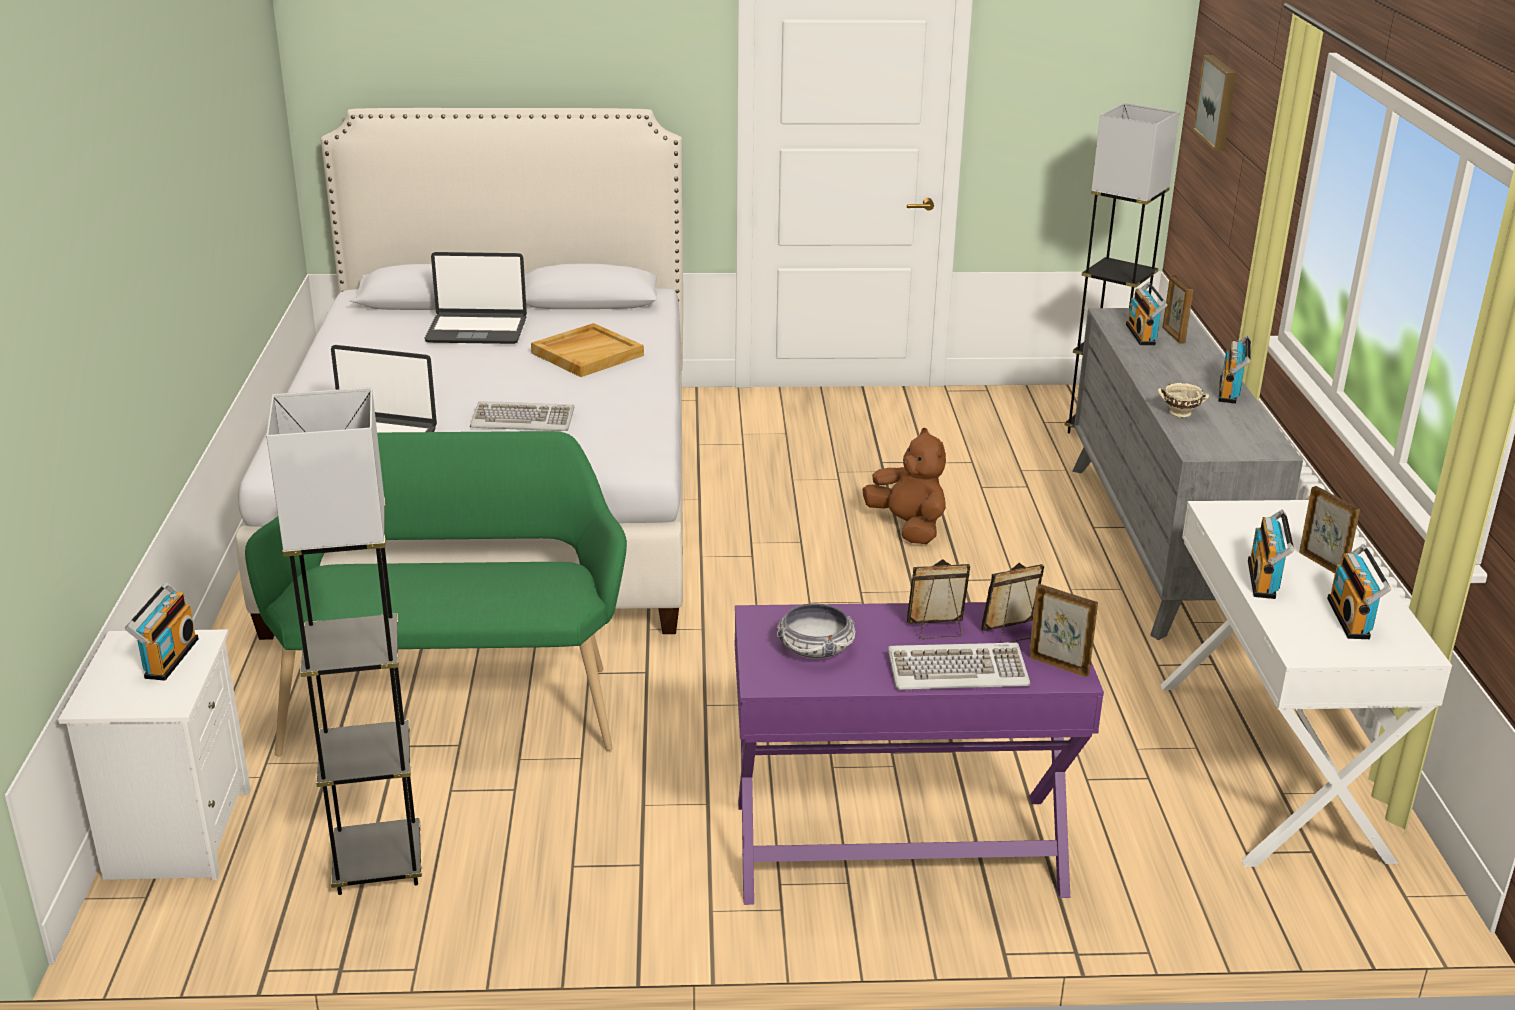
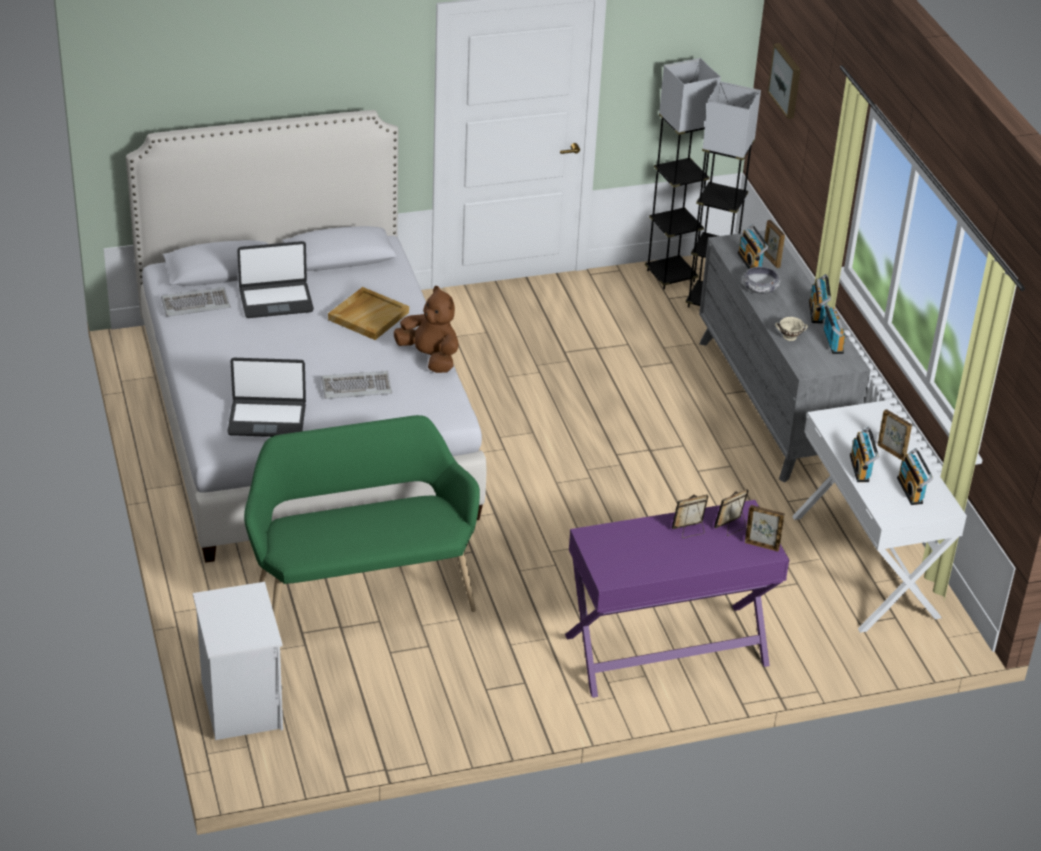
camera: 15 degrees left, 10 degrees up
radio [125,582,199,681] -> radio moved to [824,304,845,354]
grey floor lamp [266,387,422,895] -> grey floor lamp moved to [645,58,721,289]
bowl [777,603,855,659] -> bowl moved to [742,267,781,294]
brown plush toy [862,428,946,544] -> brown plush toy moved to [394,286,459,373]
keyboard [888,642,1030,690] -> keyboard moved to [161,287,231,317]

